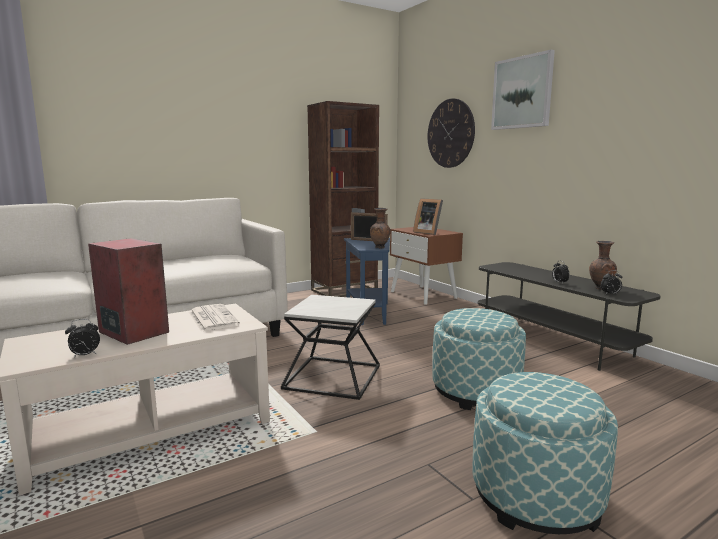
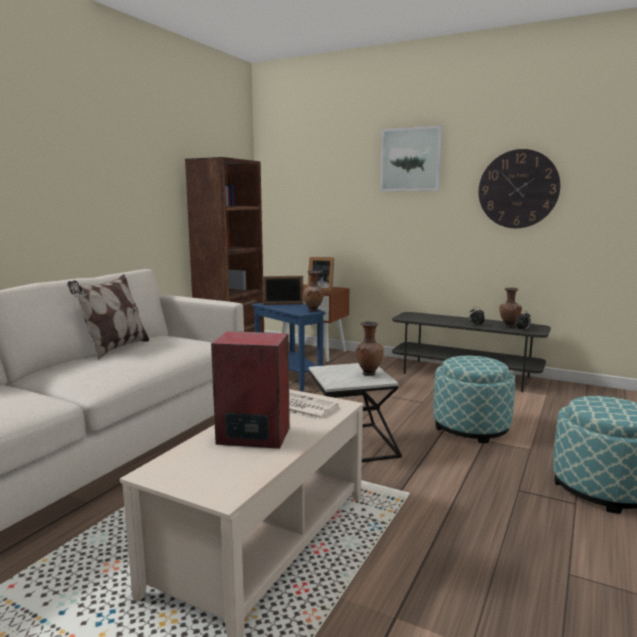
camera: 30 degrees left, 0 degrees up
alarm clock [65,319,100,357] -> none
wall clock [428,98,475,168] -> wall clock moved to [478,149,560,228]
none -> pillow [67,274,150,360]
none -> brown vase [356,321,384,376]

